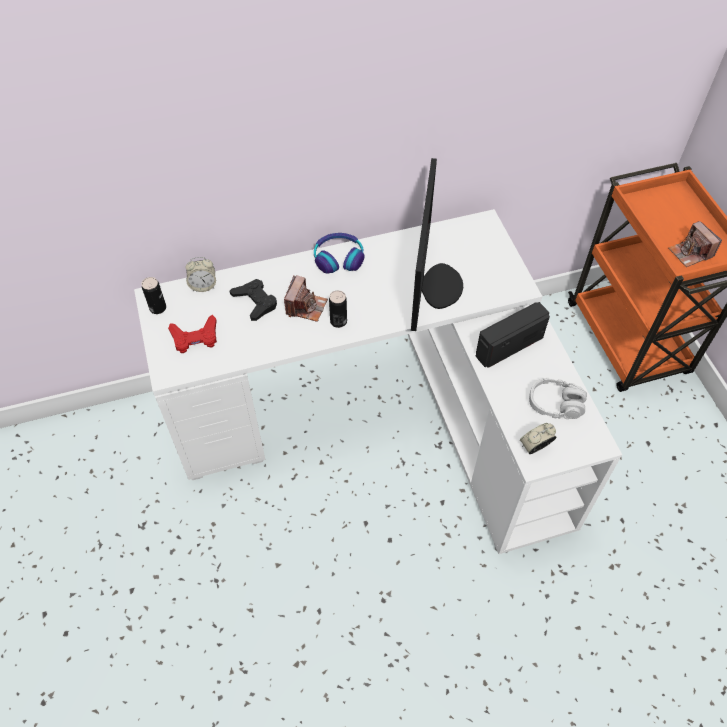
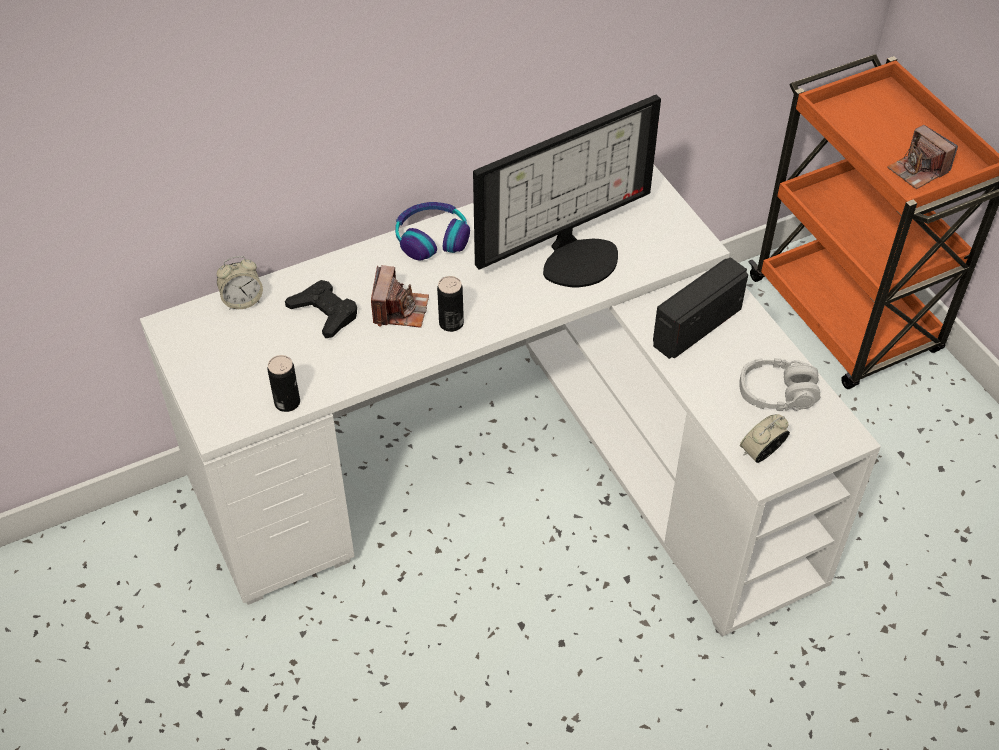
camera: 10 degrees left, 5 degrees down
can [142,277,166,314] -> can moved to [267,355,300,412]
red game controller [168,315,217,353] -> none
monitor [411,158,463,331] -> monitor turned 60 degrees clockwise [473,95,661,288]

